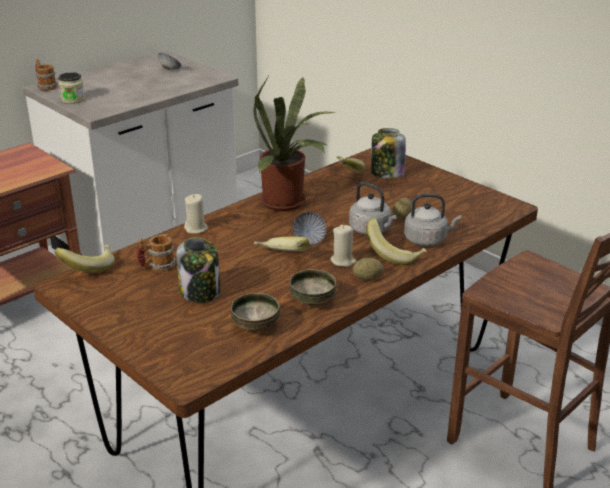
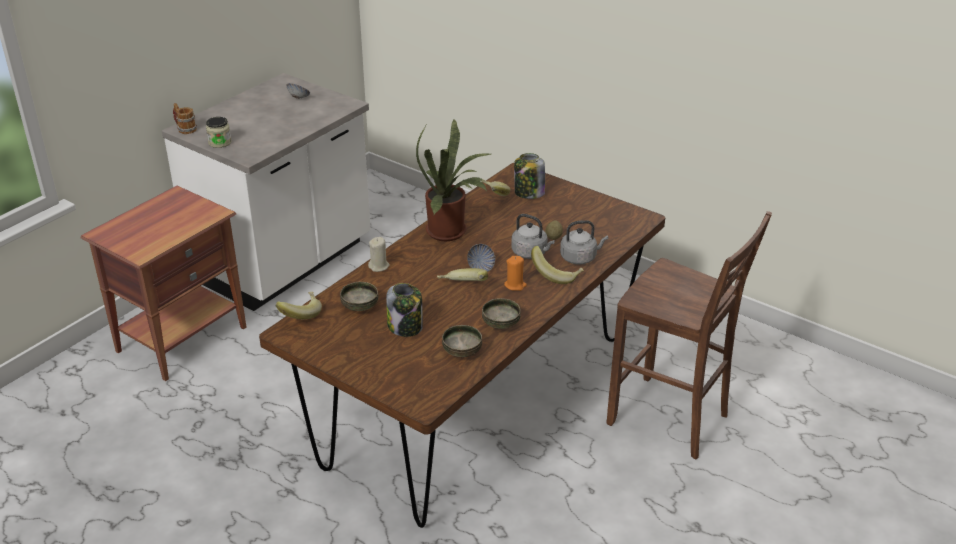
camera: 10 degrees left, 5 degrees up
mug [136,234,176,272] -> bowl [340,282,378,311]
beige candle [330,225,357,267] -> orange candle [504,256,527,291]
potato [353,258,383,280] -> none

